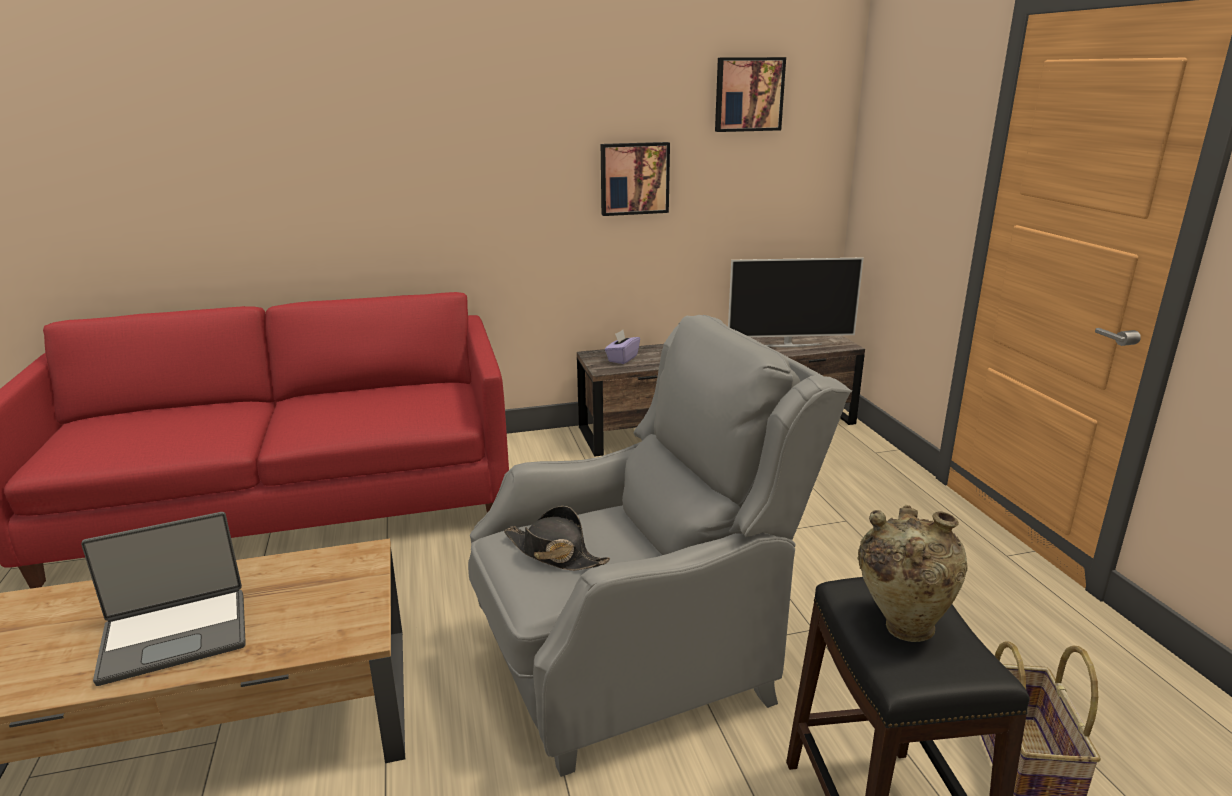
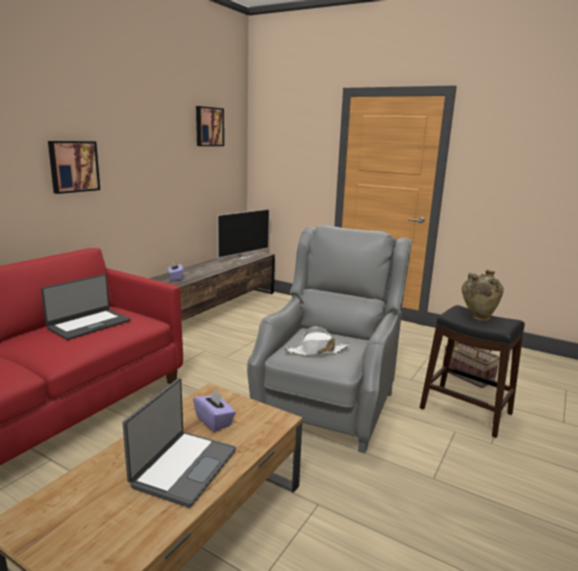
camera: 45 degrees left, 5 degrees down
black hat [504,506,610,571] -> white hat [285,326,350,356]
picture [601,142,670,216] -> picture moved to [48,141,100,194]
none -> laptop [41,274,130,340]
none -> purple tissue box [193,389,236,432]

